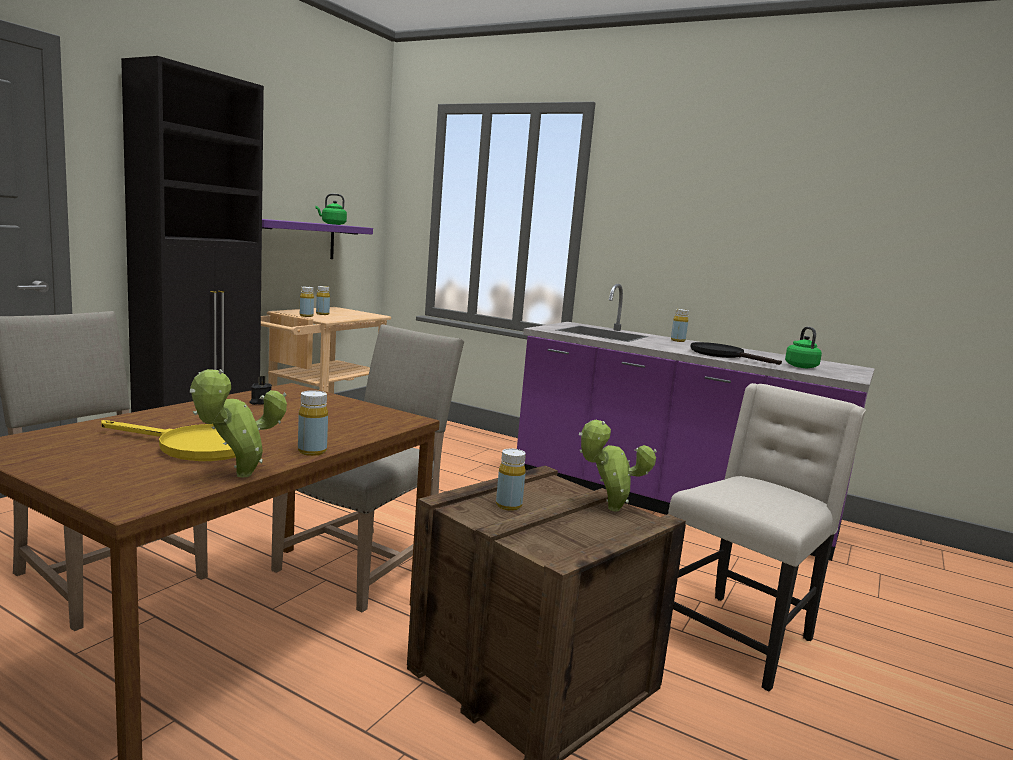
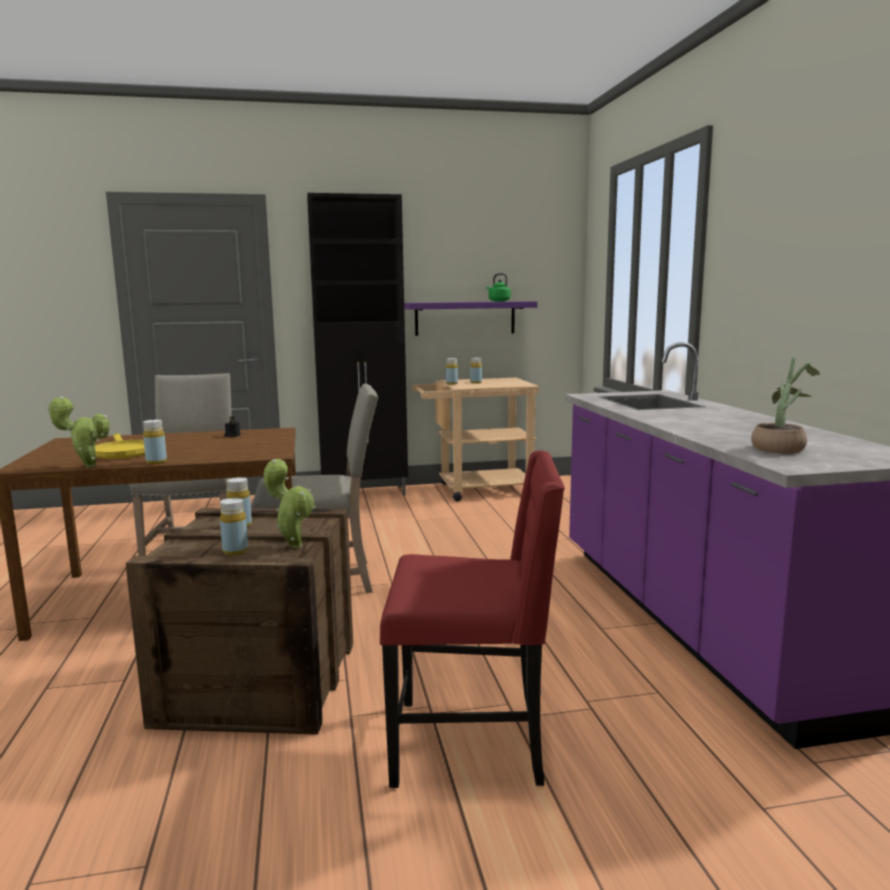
camera: 50 degrees right, 0 degrees up
beige chair [668,383,866,692] -> red chair [380,450,565,788]
yellow bottle [671,309,689,342] -> yellow bottle moved to [220,498,248,556]
black frying pan [690,342,782,365] -> none
green kettle [785,327,822,368] -> potted plant [751,358,820,454]

